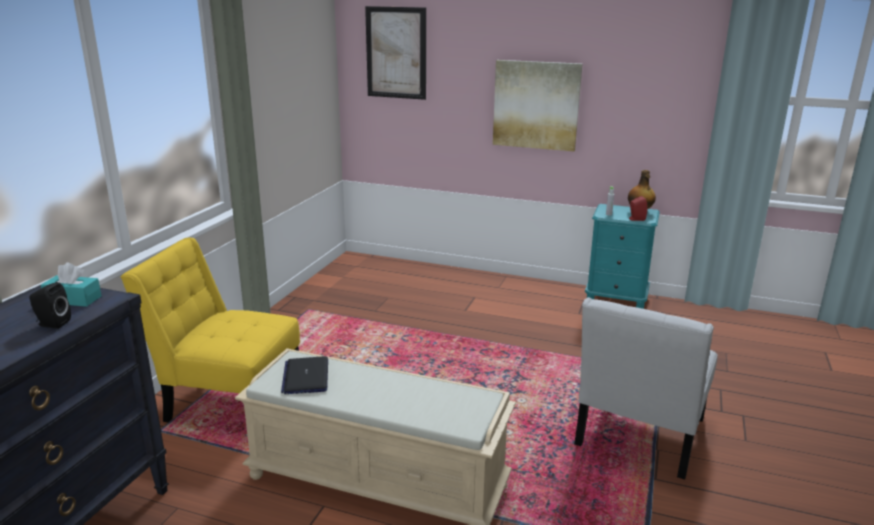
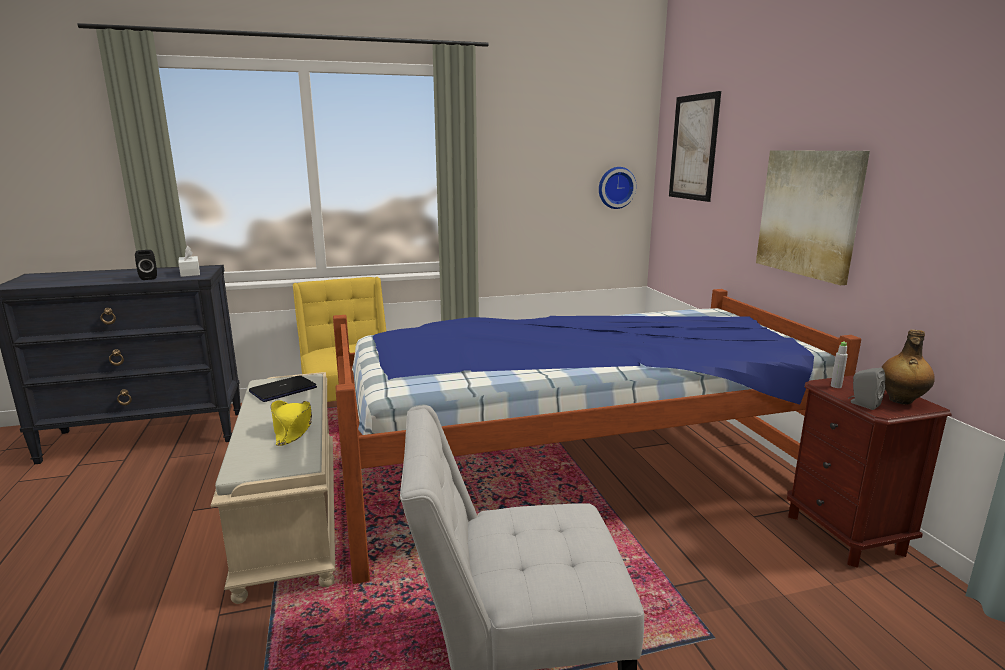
camera: 55 degrees right, 5 degrees down
turquoise tissue box [41,262,102,307] -> white tissue box [178,245,200,277]
turquoise nightstand [585,204,660,309] -> brown nightstand [787,375,952,568]
red speaker [629,196,647,221] -> grey speaker [848,368,885,410]
none -> yellow hat [271,400,312,446]
none -> bed [333,289,861,584]
none -> wall clock [599,167,636,209]

